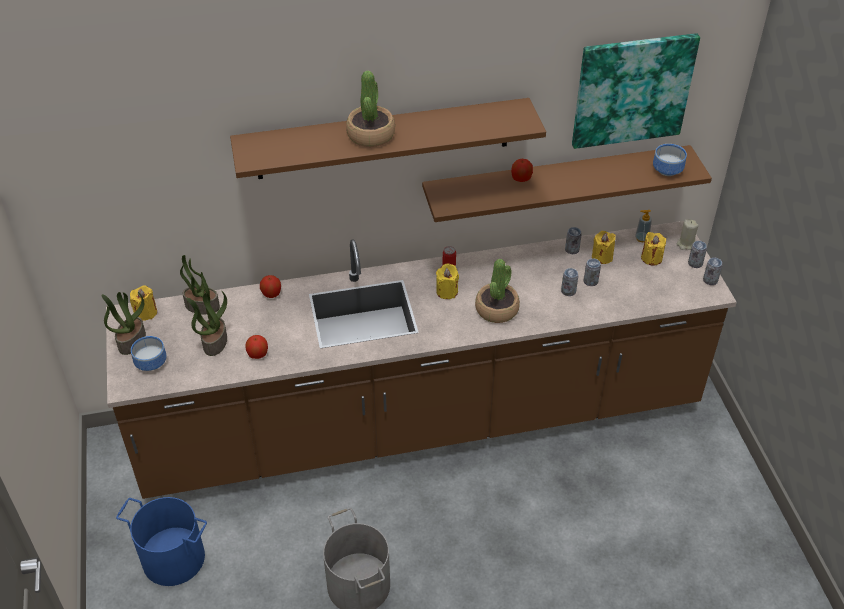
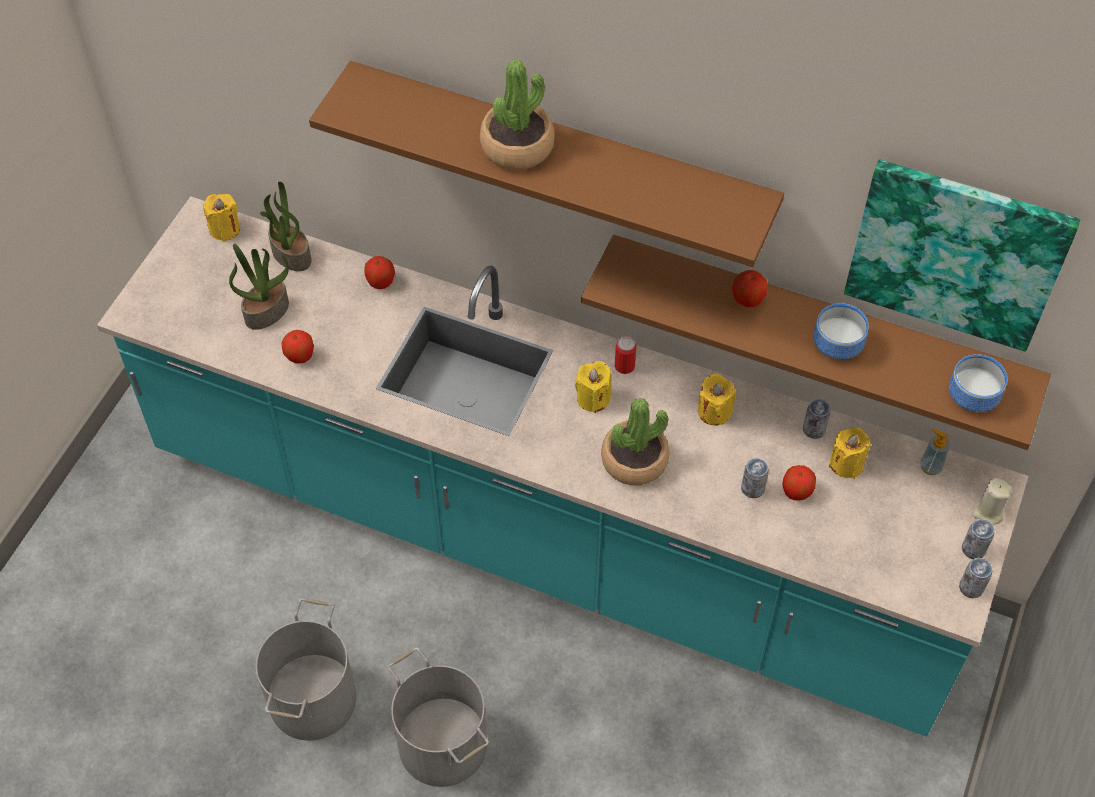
camera: 35 degrees right, 10 degrees up
potted plant [101,292,146,355] -> none
brown counter [106,221,737,499] -> turquoise counter [97,196,1028,737]
blue bucket [116,497,207,586] -> none
bowl [131,336,167,371] -> bowl moved to [813,303,869,359]
can [584,258,601,286] -> apple [782,465,816,501]
yellow candle [641,232,666,266] -> yellow candle moved to [698,373,736,426]
none -> grey bucket [388,648,489,787]

